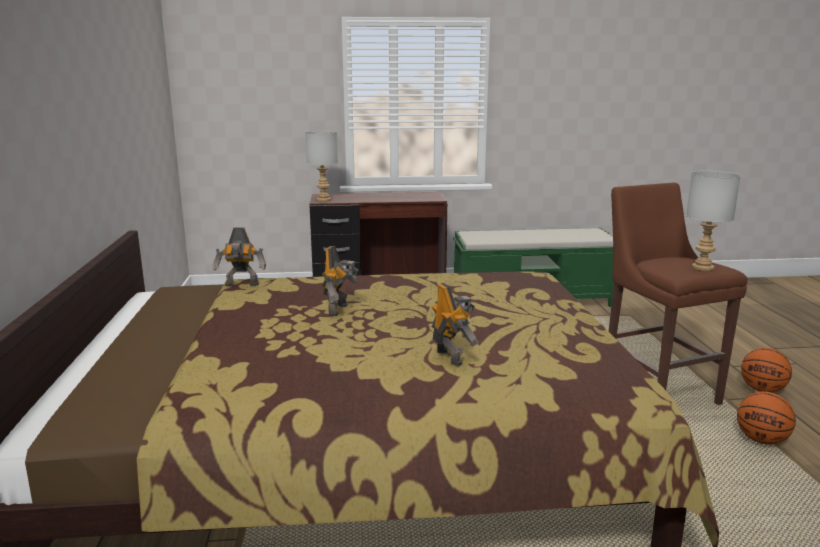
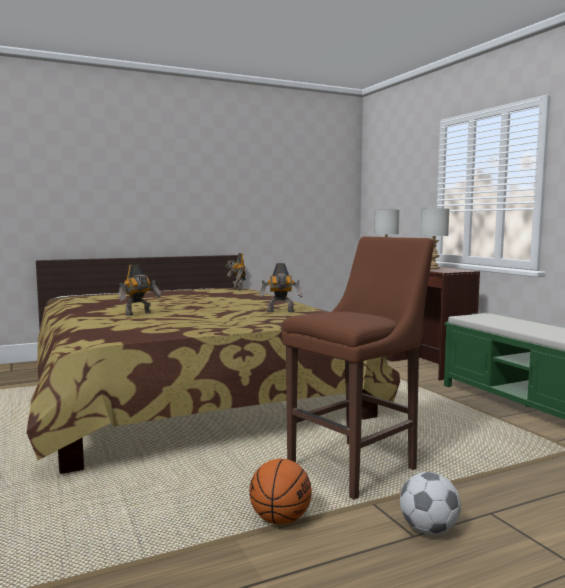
camera: 70 degrees right, 10 degrees down
toy robot [322,246,359,317] -> toy robot moved to [259,263,303,312]
grey table lamp [686,171,741,271] -> grey table lamp moved to [420,209,449,269]
basketball [741,348,792,393] -> football [400,472,461,535]

